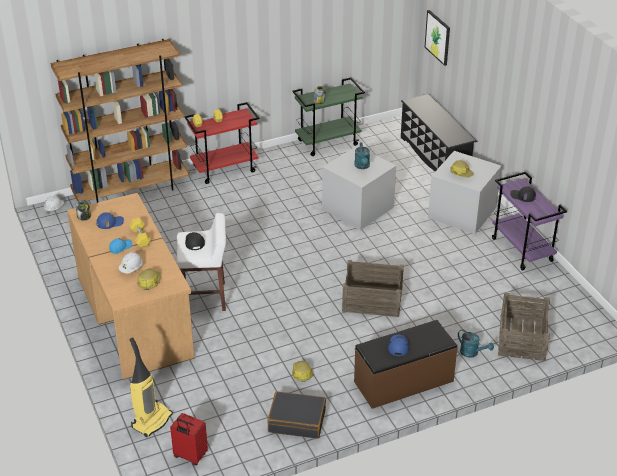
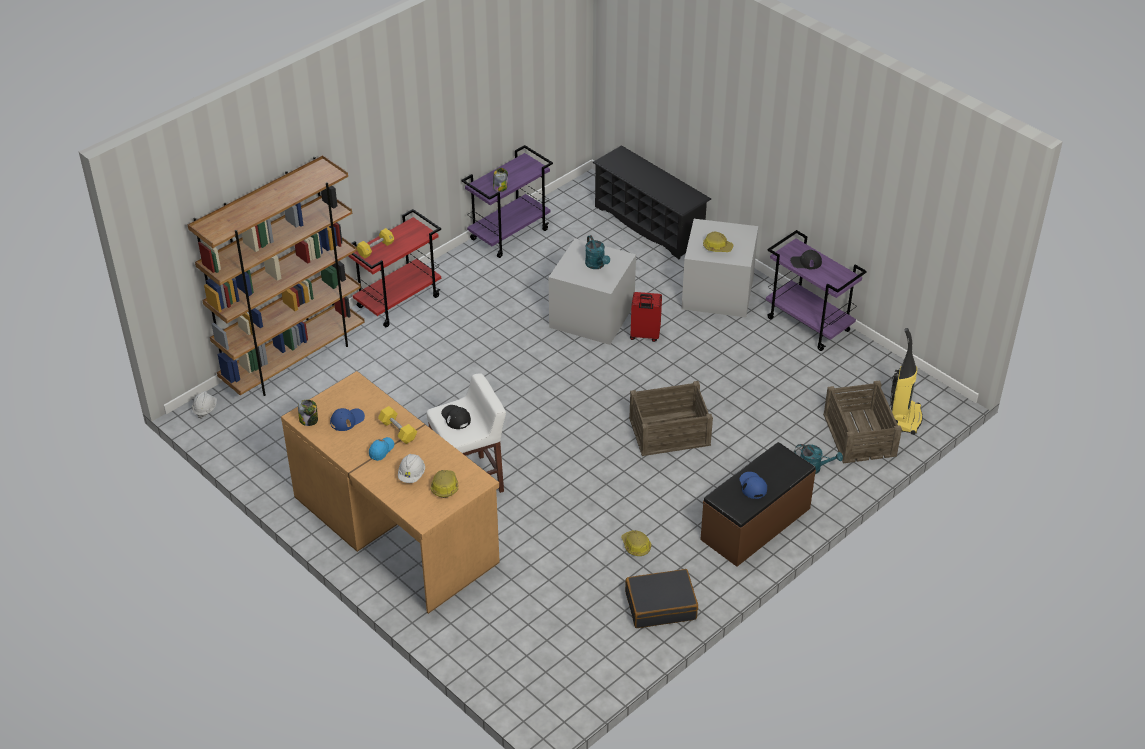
camera: 20 degrees left, 5 degrees up
vacuum cleaner [129,337,173,437] -> vacuum cleaner moved to [890,328,923,435]
red suitcase [170,413,208,465] -> red suitcase moved to [630,292,662,342]
green cart [292,77,365,156] -> purple cart [461,145,553,258]
picture [425,10,450,66] -> none

